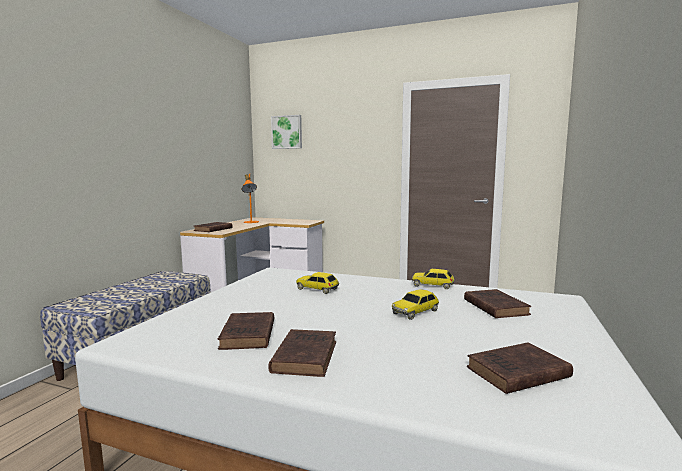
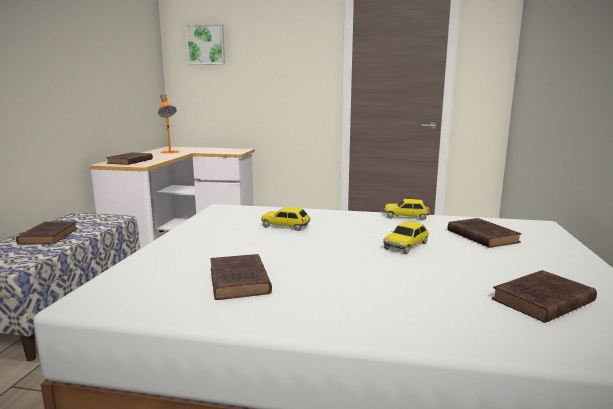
camera: 10 degrees left, 5 degrees up
brown book [268,329,336,377] -> brown book moved to [16,221,78,245]

